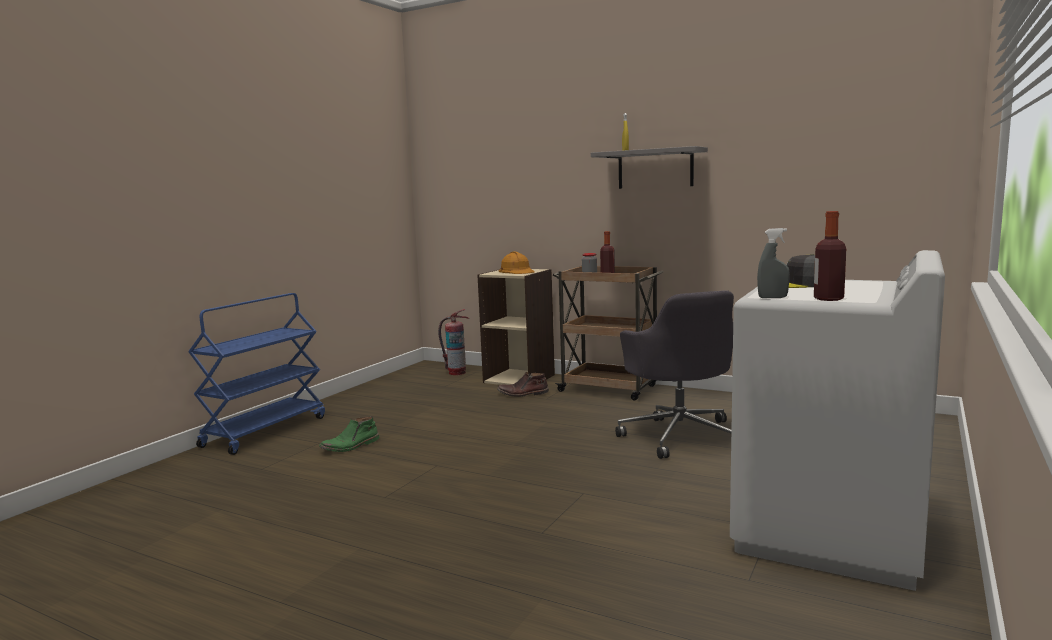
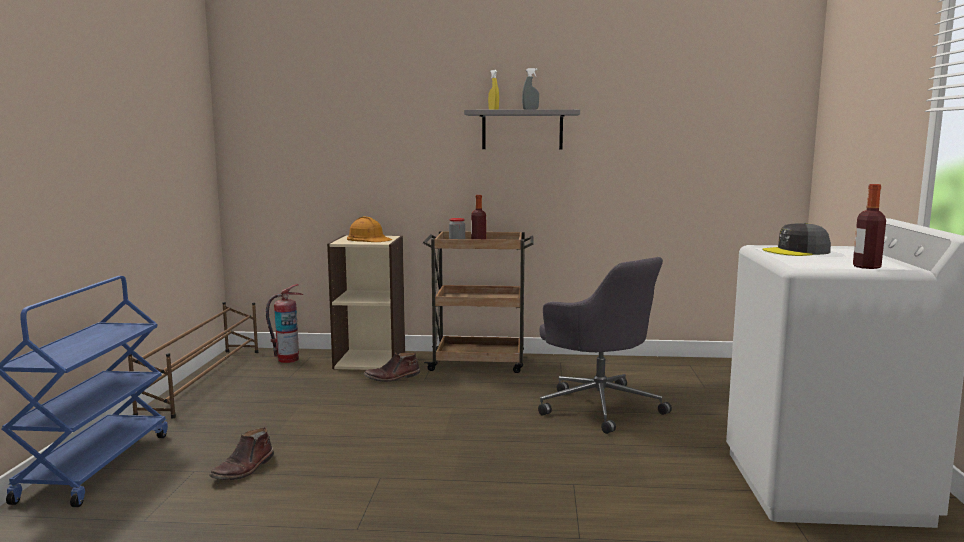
camera: 25 degrees left, 0 degrees up
green boot [319,416,379,452] -> brown boot [209,427,274,480]
grey spray bottle [757,228,790,298] -> grey spray bottle moved to [522,68,539,110]
none -> brown shoe rack [128,302,258,418]

